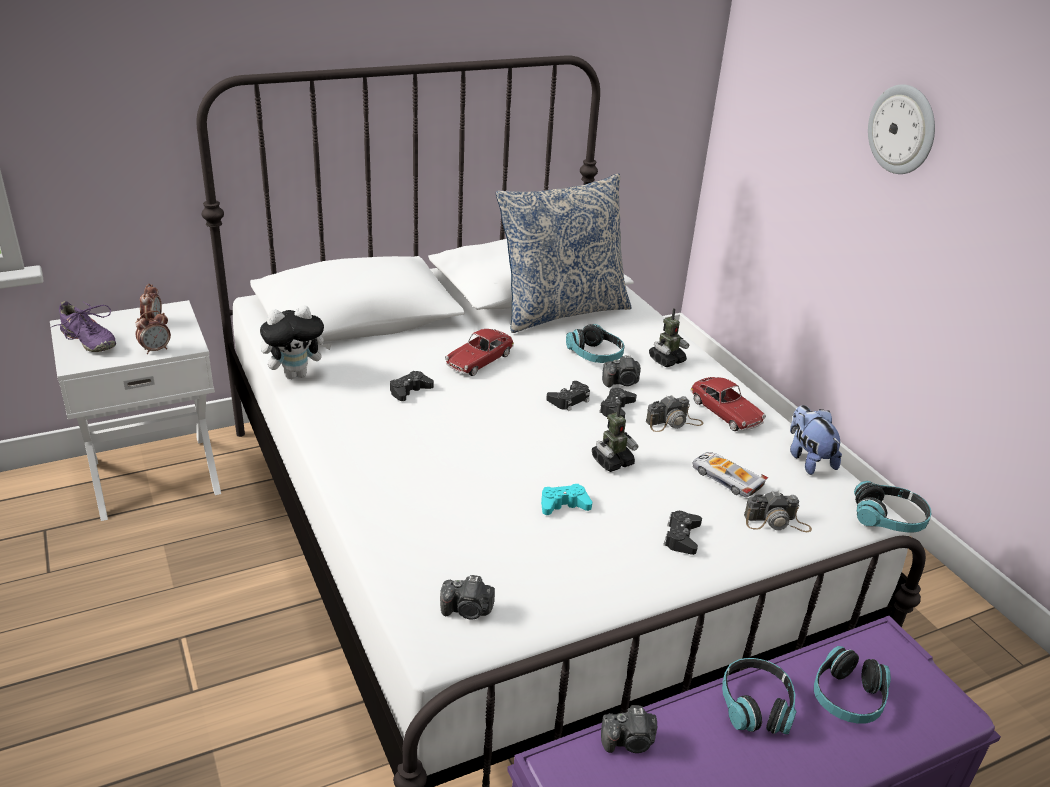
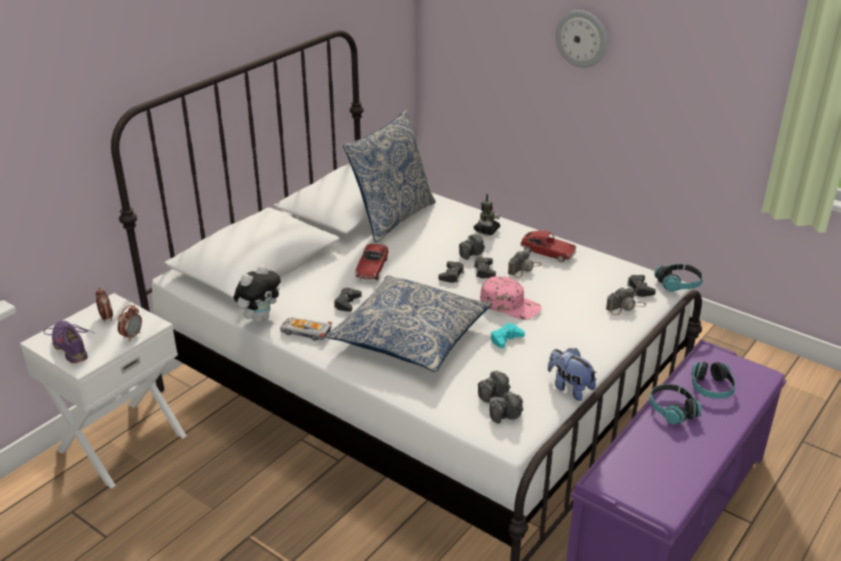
camera: 25 degrees left, 0 degrees up
purple shoe [50,301,116,352] -> purple shoe turned 135 degrees counterclockwise [44,321,94,363]
headphones [566,324,625,363] -> none
toy robot [592,403,638,472] -> pink cap [480,276,542,320]
camera [601,705,657,753] -> camera moved to [478,370,510,403]
black game controller [663,511,702,555] -> black game controller moved to [627,275,656,297]
toy car [692,452,768,497] -> toy car moved to [280,318,333,341]
plush toy [790,405,842,475] -> plush toy moved to [548,348,597,401]
none -> pillow [326,275,492,372]

